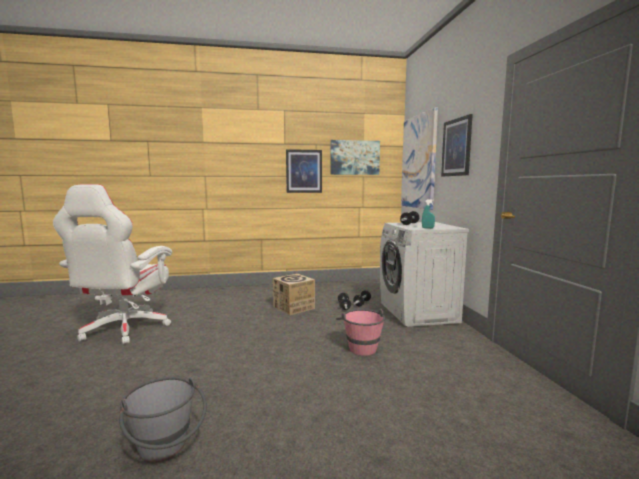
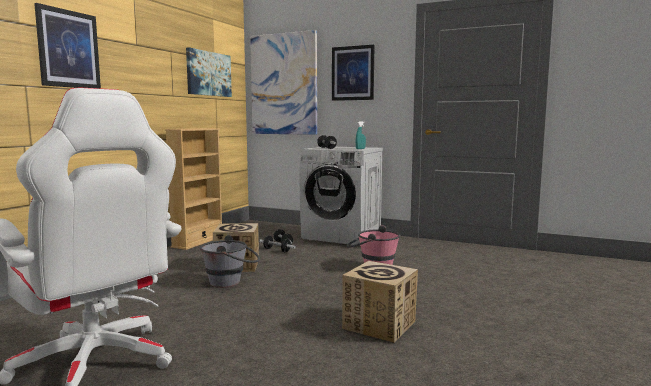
camera: 55 degrees left, 0 degrees up
grey bucket [119,377,207,462] -> grey bucket moved to [200,235,260,288]
picture [286,149,322,193] -> picture moved to [34,3,101,89]
none -> beige bookcase [165,128,222,250]
none -> cardboard box [342,261,418,343]

